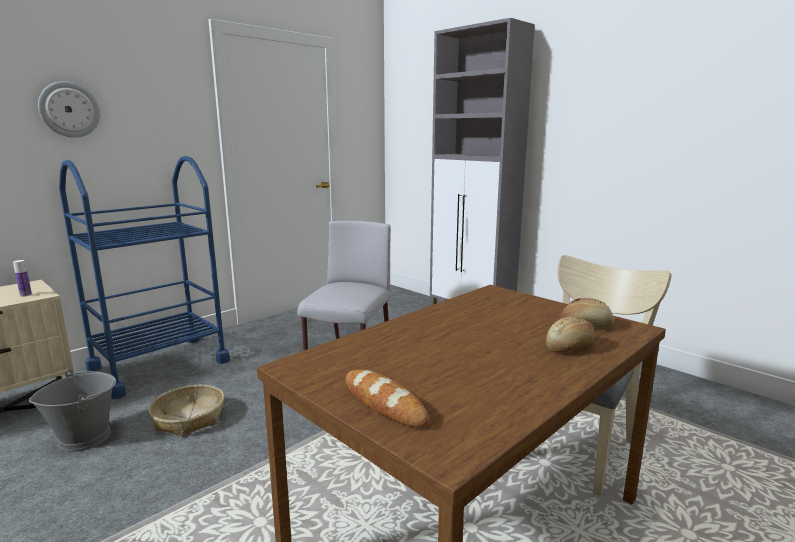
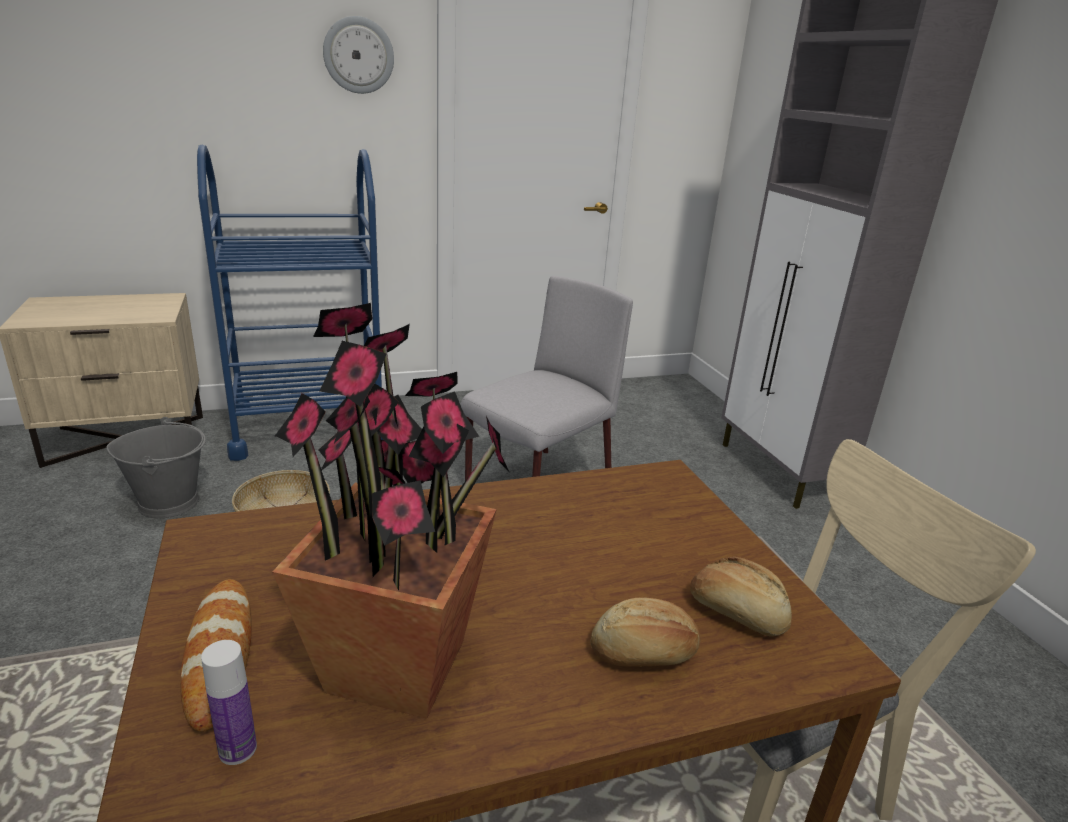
camera: 25 degrees right, 10 degrees up
bottle [13,260,32,297] -> bottle moved to [201,640,257,765]
wall clock [38,81,100,138] -> wall clock moved to [323,16,394,94]
none -> potted plant [272,303,510,719]

